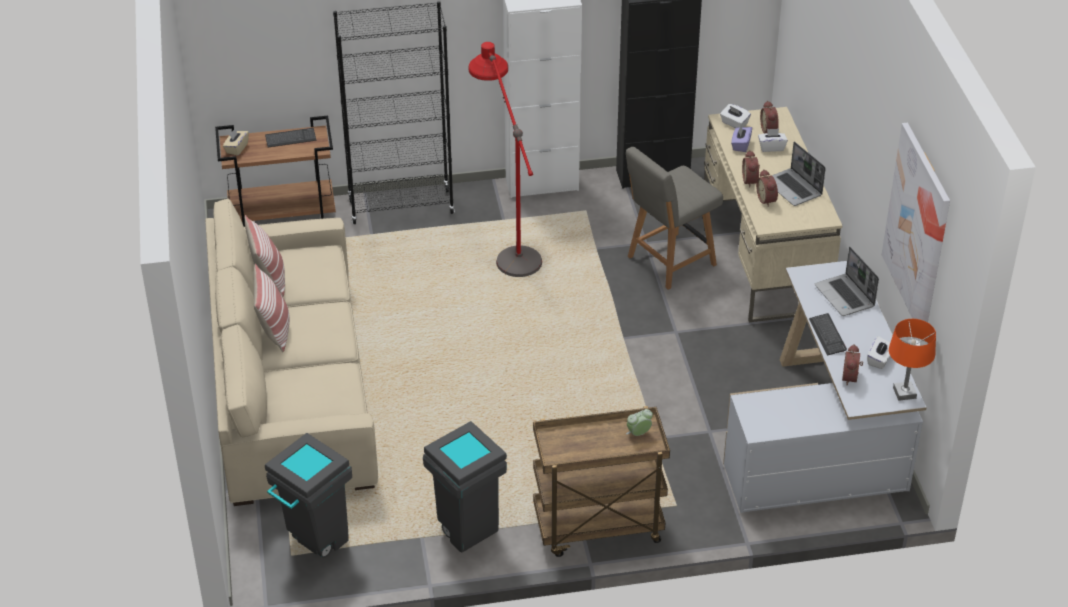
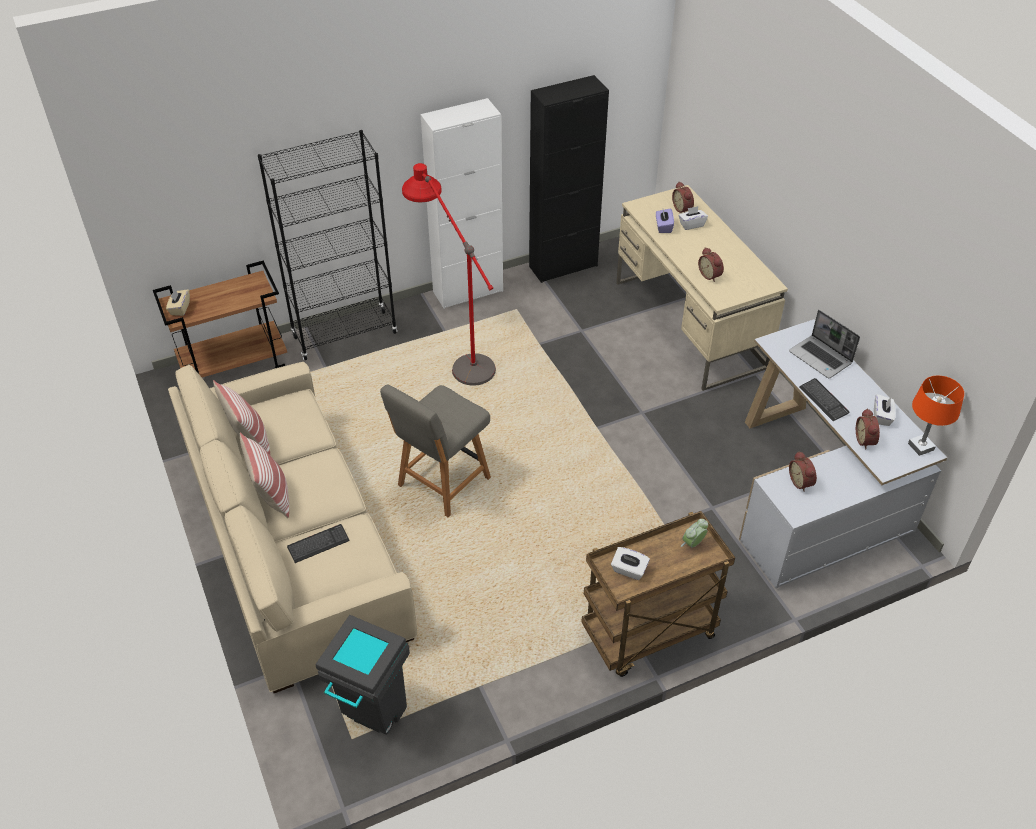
camera: 15 degrees left, 5 degrees up
keyboard [265,128,316,147] -> keyboard moved to [287,524,350,563]
grey trash can [423,421,507,552] -> none
grey chair [626,147,723,290] -> grey chair moved to [380,384,491,517]
white tissue box [720,104,751,128] -> white tissue box moved to [611,547,650,580]
alarm clock [742,150,760,188] -> alarm clock moved to [789,451,817,492]
laptop [772,142,826,206] -> none
picture [881,123,950,322] -> none

